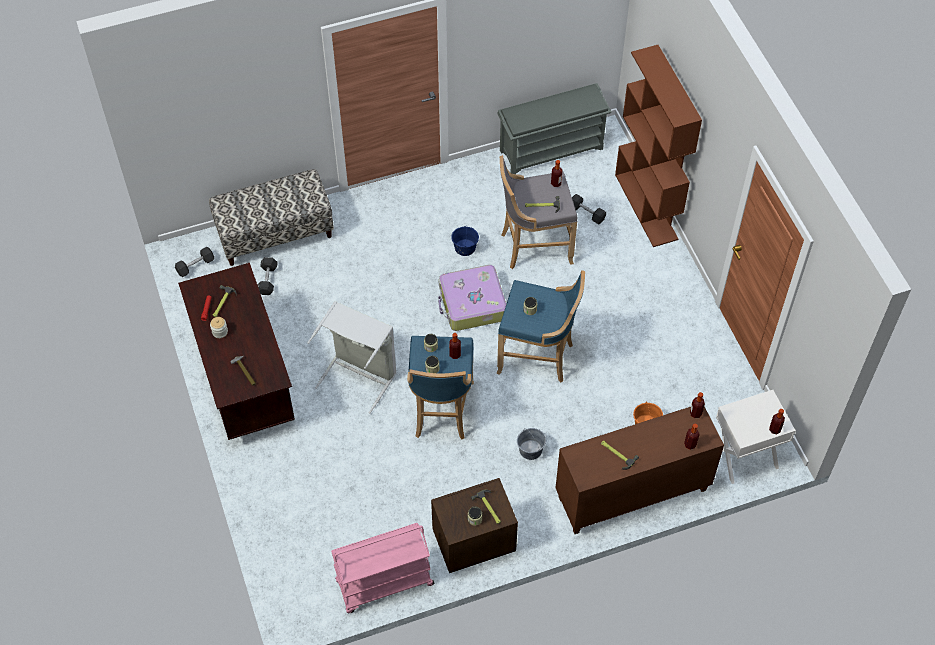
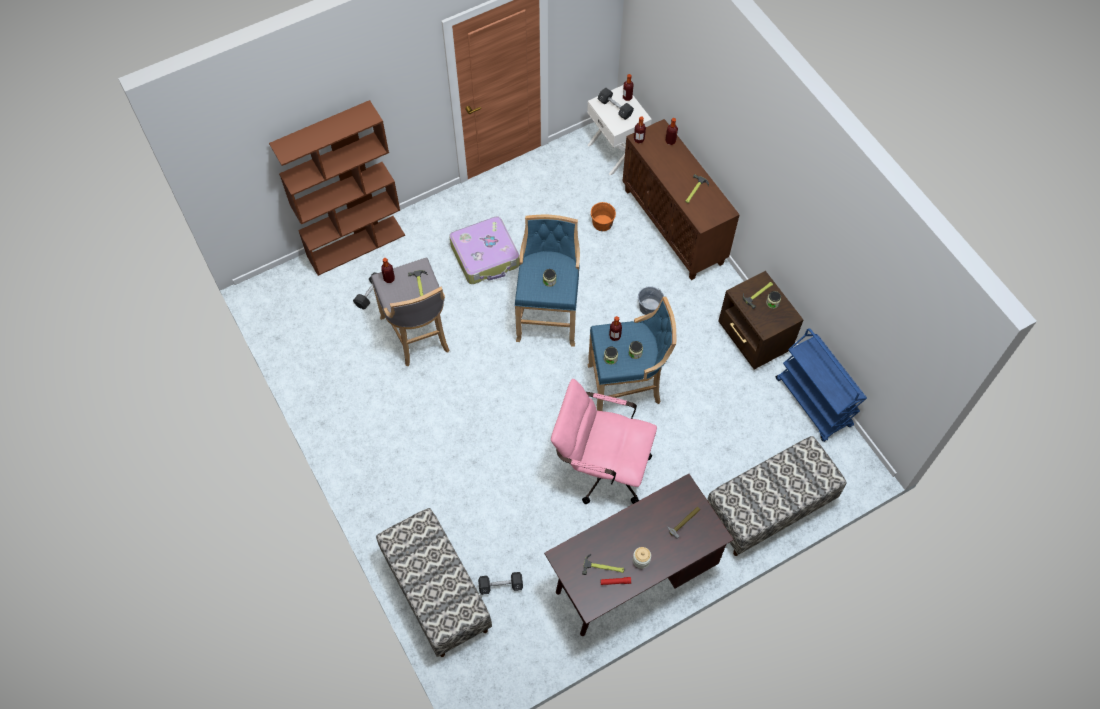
camera: 100 degrees left, 5 degrees up
black dumbbell [175,247,214,277] -> black dumbbell moved to [598,88,634,120]
grey laundry basket [307,301,396,413] -> pink office chair [551,379,657,504]
pink cart [331,523,434,613] -> blue cart [776,328,867,442]
suitcase [438,265,506,331] -> suitcase moved to [449,216,519,284]
blue bucket [451,226,479,256] -> none
grey shoe rack [497,83,612,174] -> none
none -> bench [707,436,847,556]

